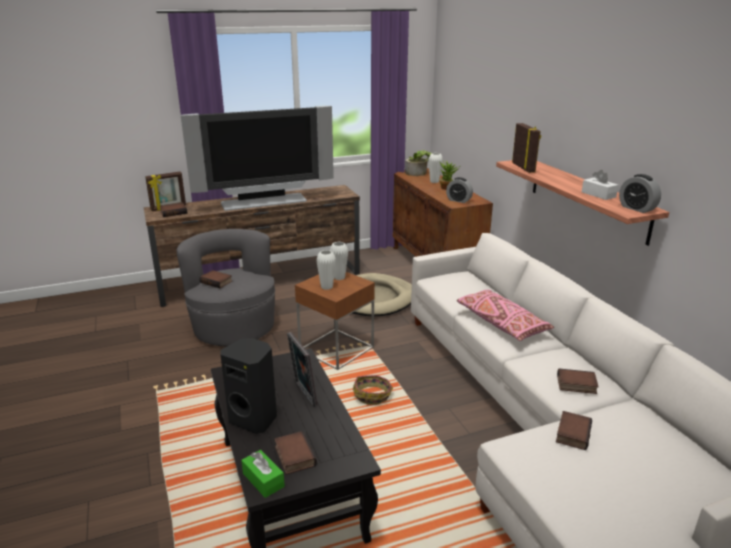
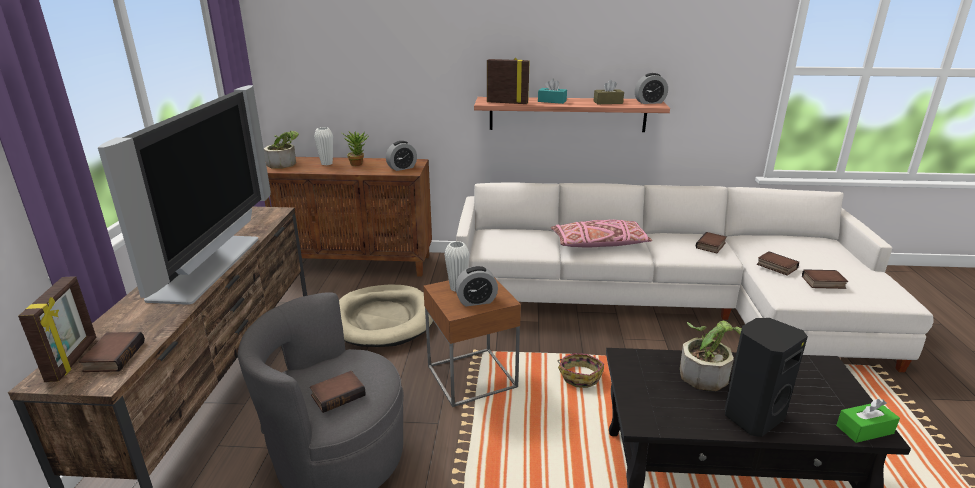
camera: 65 degrees left, 0 degrees up
book [274,431,317,475] -> book moved to [802,269,848,289]
picture frame [287,332,318,407] -> potted plant [680,321,742,391]
white vase [316,250,336,290] -> alarm clock [455,266,498,306]
white tissue box [582,170,619,200] -> brown tissue box [594,80,624,104]
none -> turquoise tissue box [538,79,567,104]

